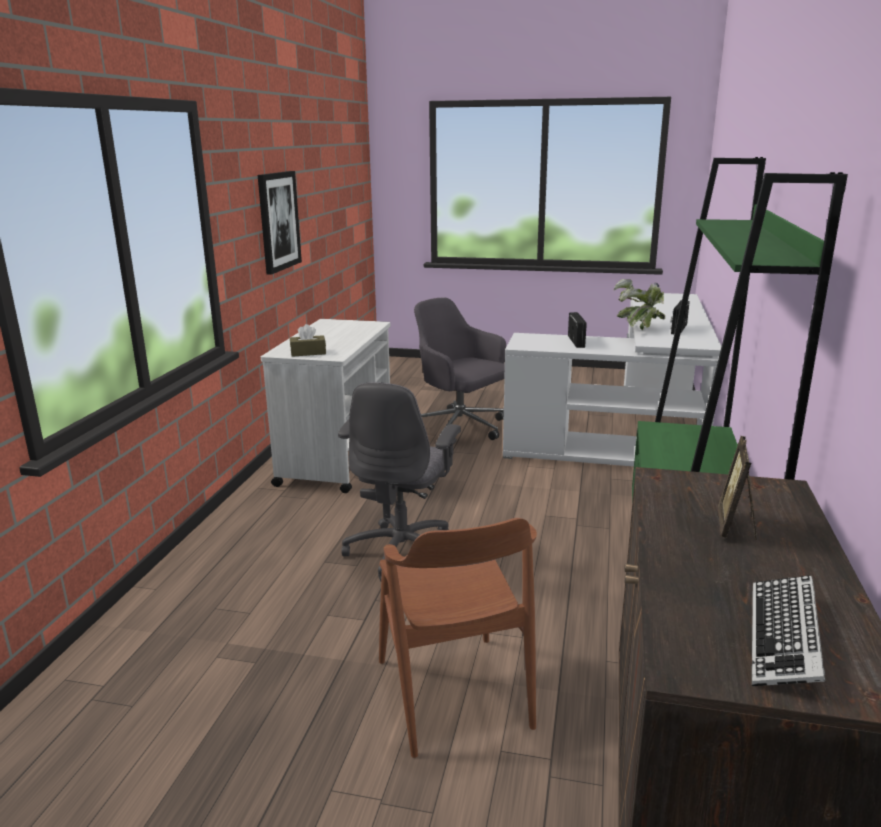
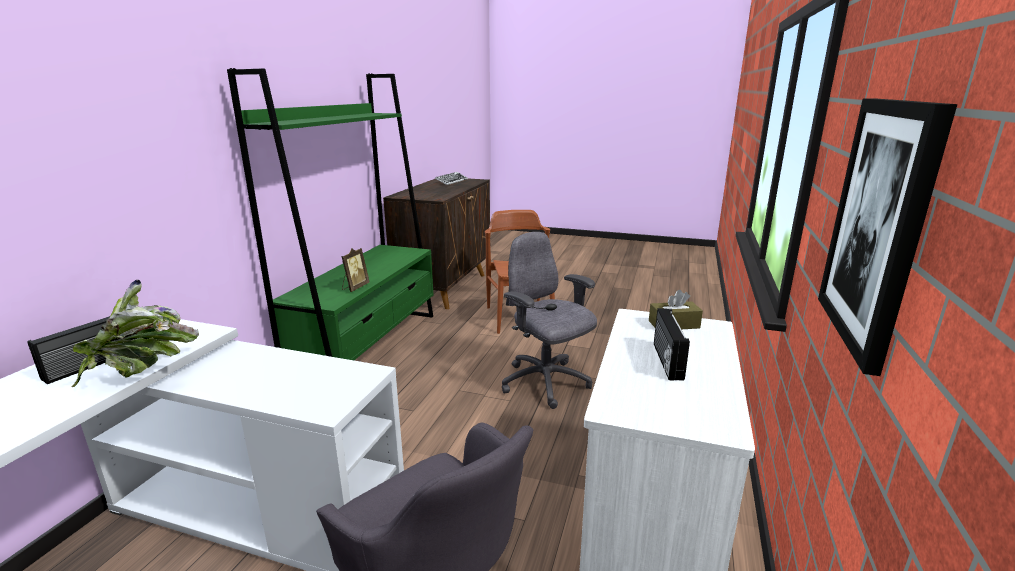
camera: 175 degrees left, 0 degrees up
grey office chair [338,382,461,582] -> grey office chair turned 60 degrees counterclockwise [502,232,597,409]
radio [568,312,587,348] -> radio moved to [654,308,690,381]
picture frame [718,436,757,540] -> picture frame moved to [341,248,369,292]

